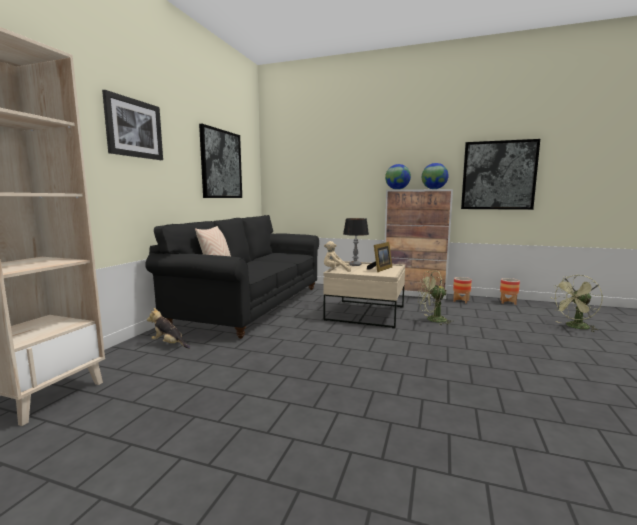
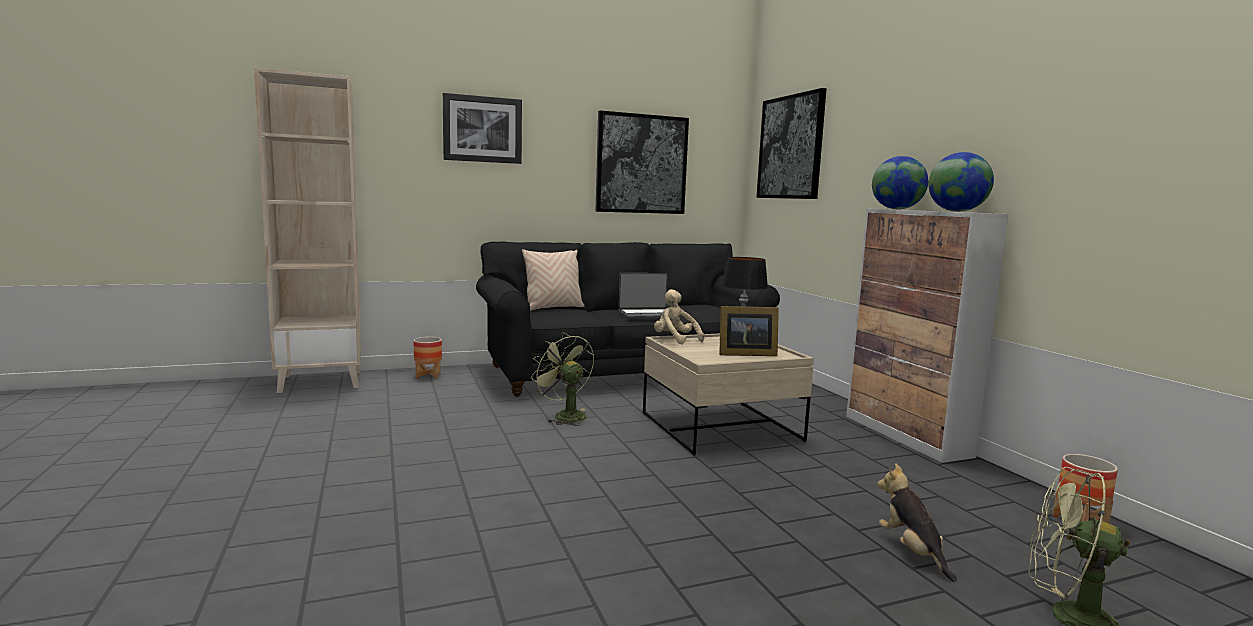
camera: 50 degrees right, 0 degrees up
plush toy [147,308,191,349] -> plush toy moved to [878,463,957,582]
green fan [418,270,454,325] -> green fan moved to [531,333,594,426]
planter [453,277,472,303] -> planter moved to [413,337,442,379]
picture [461,139,540,210] -> picture moved to [756,88,827,199]
none -> laptop [618,273,668,320]

